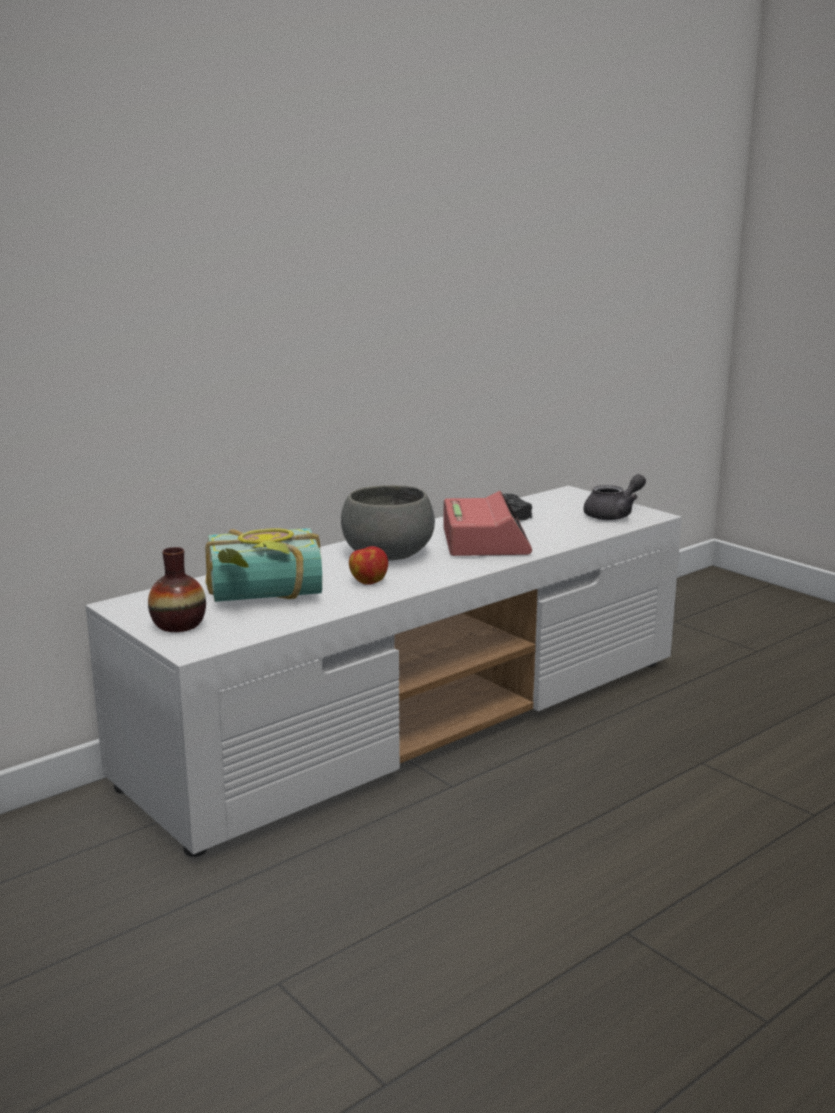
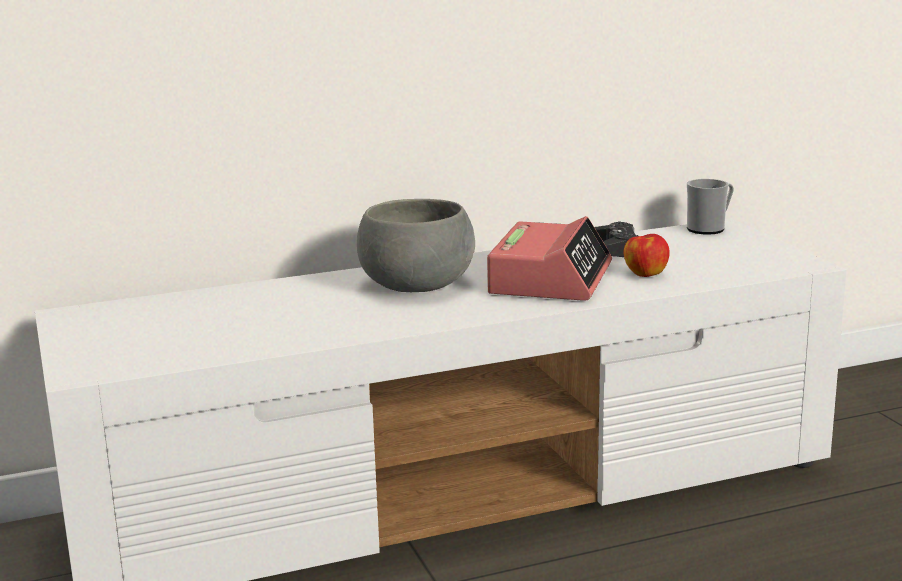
camera: 20 degrees right, 0 degrees up
vase [148,547,206,632] -> none
book [205,528,322,602] -> none
apple [349,546,388,585] -> apple moved to [624,234,670,277]
grey teapot [583,474,646,520] -> none
none -> mug [687,179,734,235]

